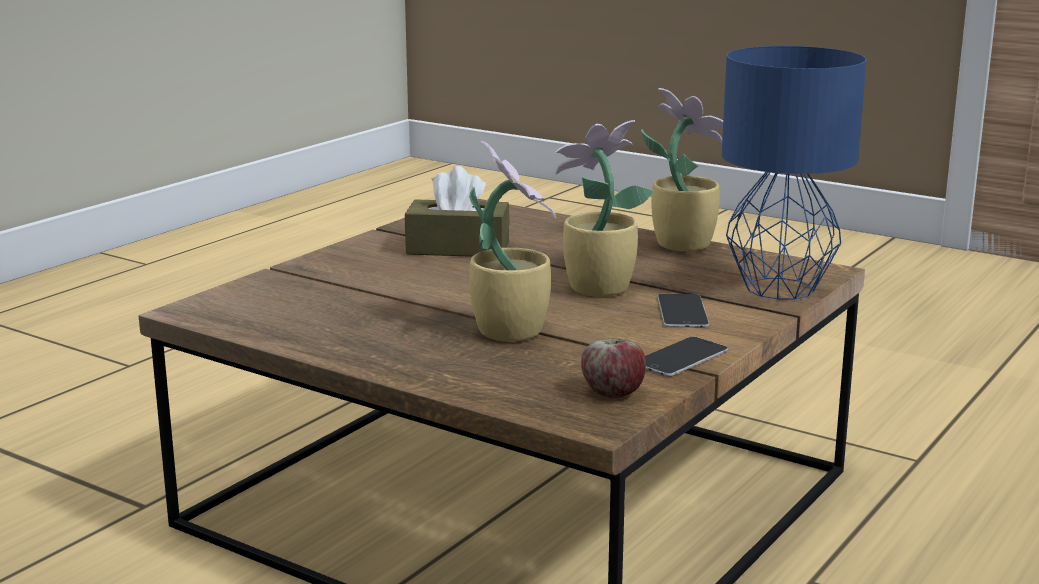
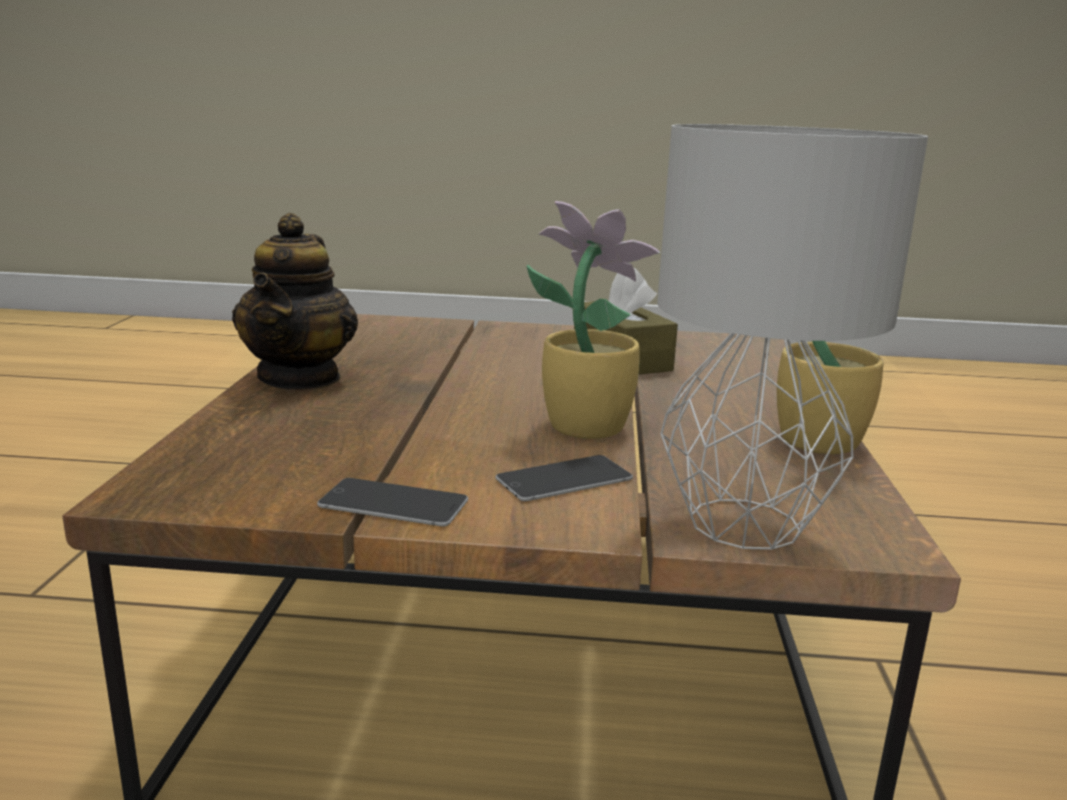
camera: 60 degrees right, 0 degrees up
potted plant [469,141,556,341] -> none
apple [581,338,646,398] -> none
blue table lamp [722,46,867,299] -> grey table lamp [657,124,928,550]
none -> teapot [232,213,358,390]

